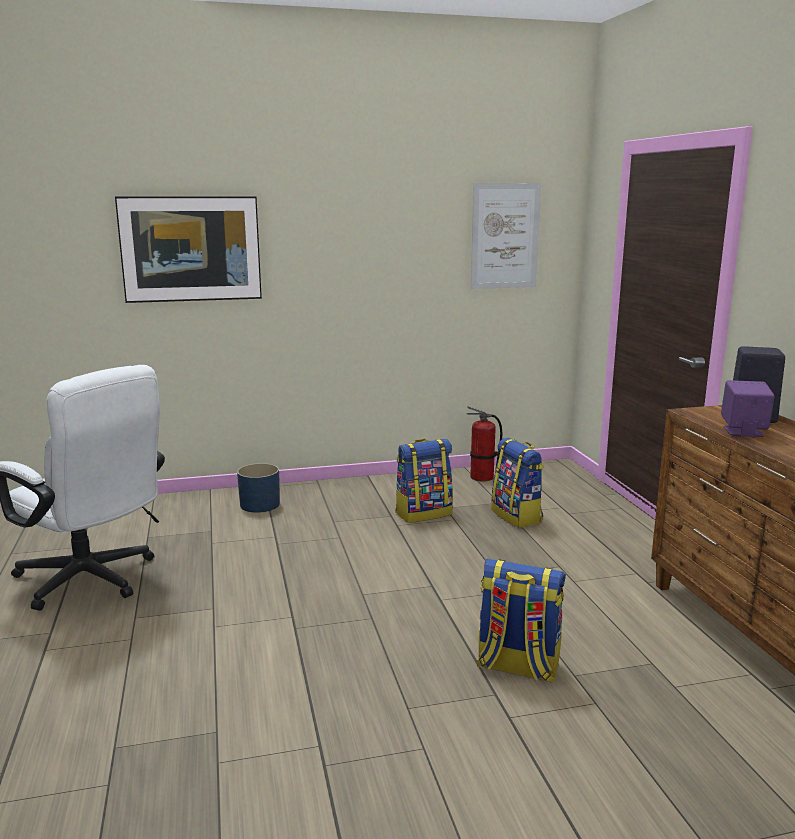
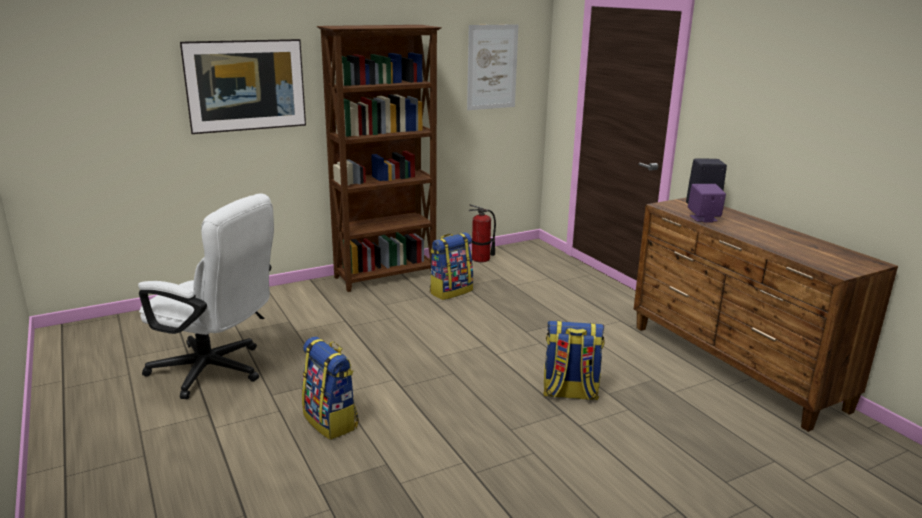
camera: 15 degrees left, 5 degrees up
blue planter [237,463,280,513] -> none
backpack [491,437,544,528] -> backpack moved to [302,337,359,440]
none -> brown bookcase [317,25,442,292]

